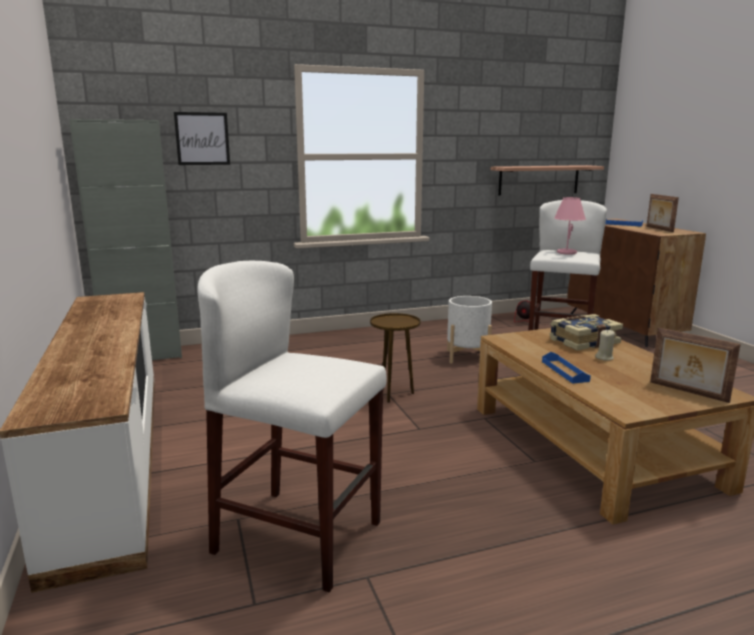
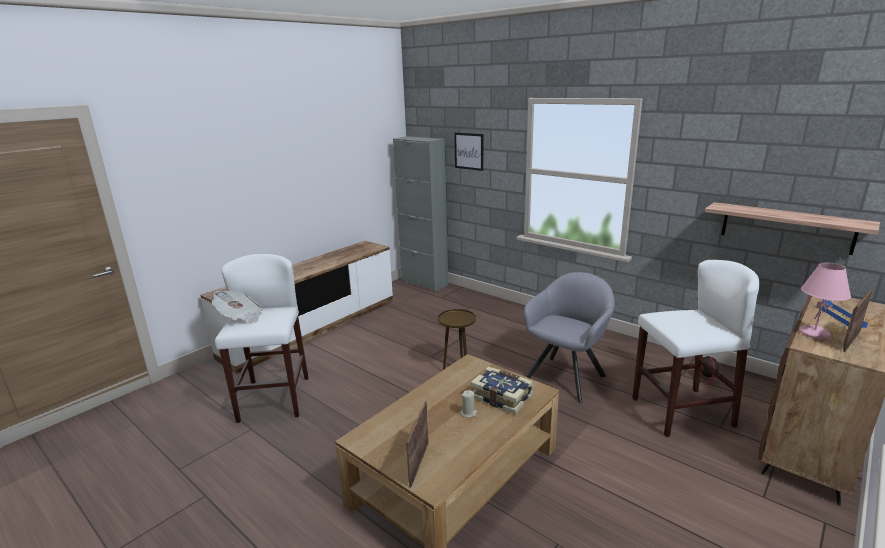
camera: 60 degrees right, 5 degrees up
white planter [447,296,492,364] -> grey armchair [524,272,615,403]
blue tray [542,352,591,384] -> none
pink table lamp [554,197,586,255] -> pink table lamp moved to [800,263,851,339]
none -> newspaper [212,291,263,323]

